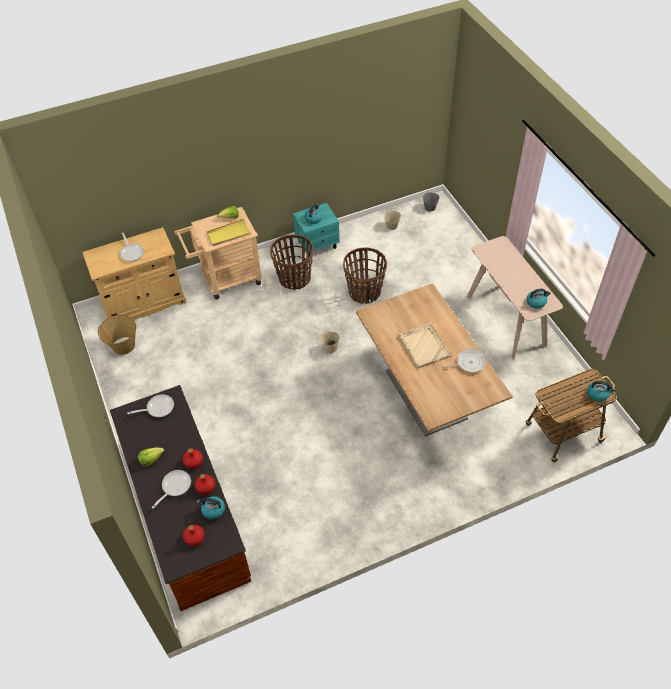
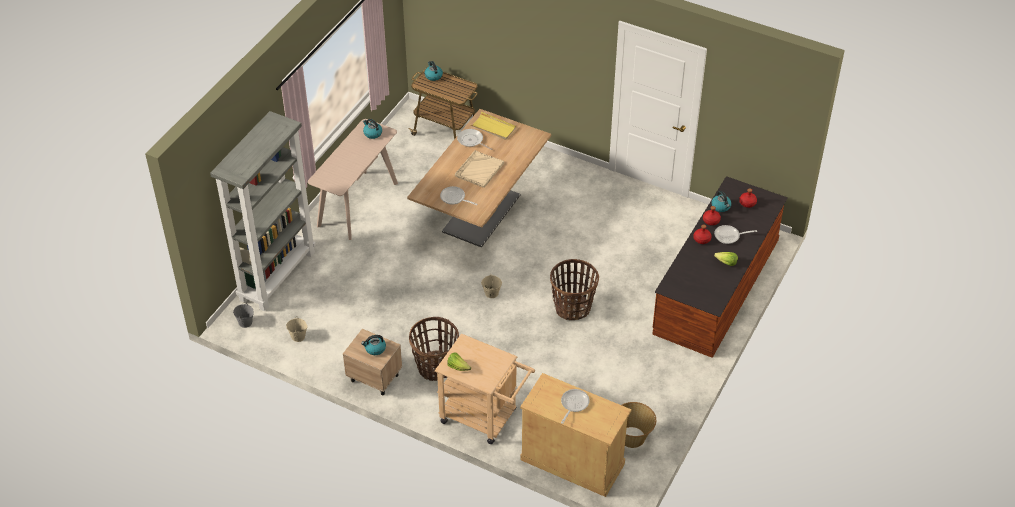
camera: 130 degrees left, 5 degrees down
frying pan [127,394,174,417] -> frying pan moved to [440,186,478,205]
yellow tray [207,219,251,246] -> yellow tray moved to [470,112,516,140]
turquoise nightstand [293,203,340,257] -> beige nightstand [343,329,402,395]
basket [343,248,387,304] -> basket moved to [550,259,599,320]
none -> grey bookcase [210,111,316,311]

